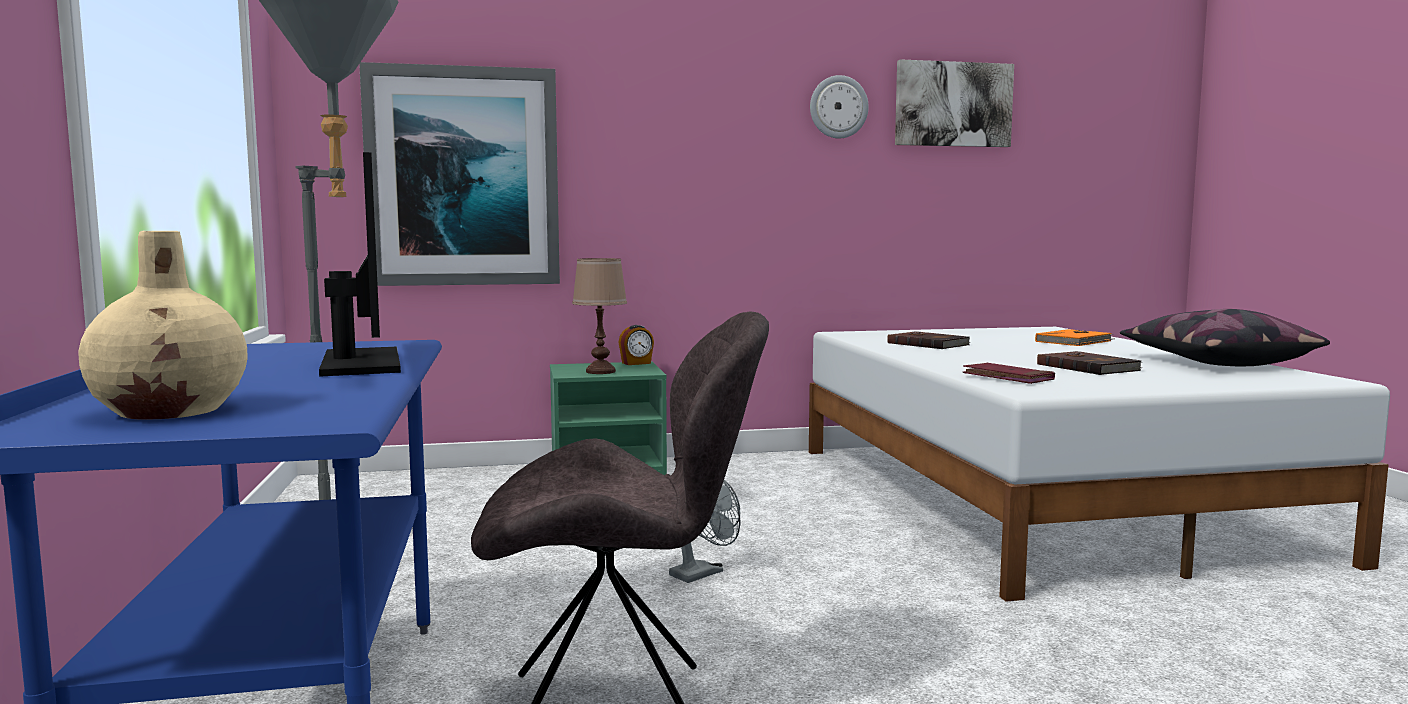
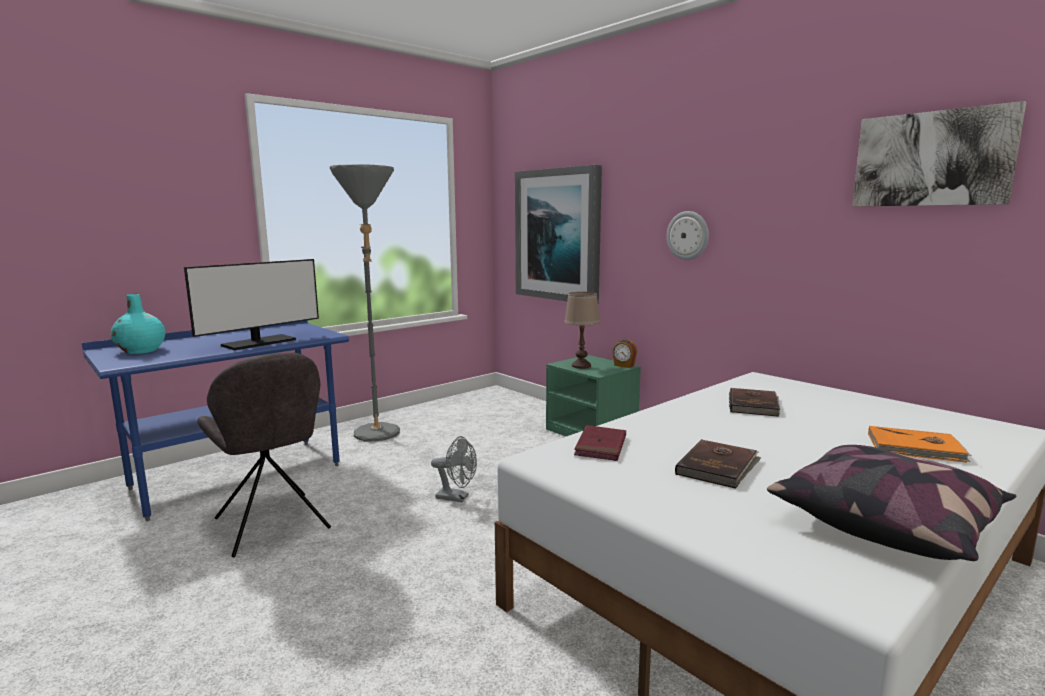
camera: 60 degrees right, 5 degrees up
beige vase [78,231,248,420] -> turquoise vase [111,294,165,354]
wall clock [810,75,869,139] -> wall clock moved to [667,211,709,260]

